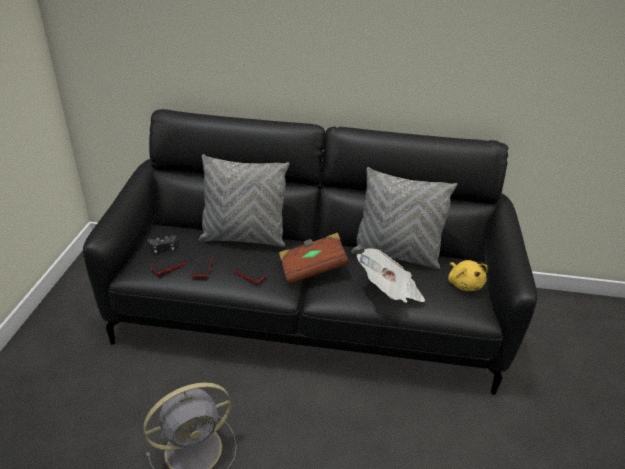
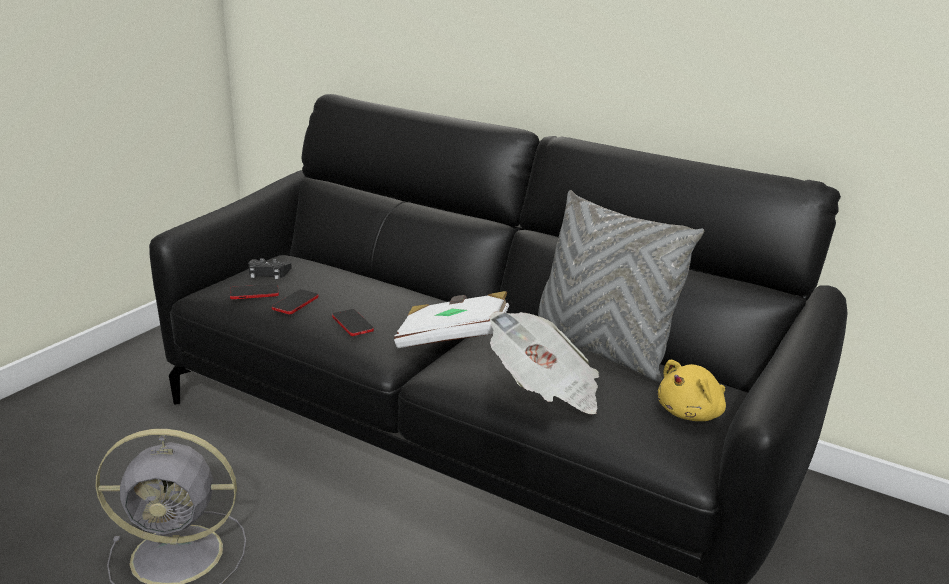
camera: 25 degrees right, 10 degrees down
grey pillow [199,154,290,247] -> none
brown book [279,233,349,284] -> white book [394,291,509,348]
yellow plush toy [448,260,488,291] -> yellow plush toy turned 45 degrees clockwise [658,360,726,421]

